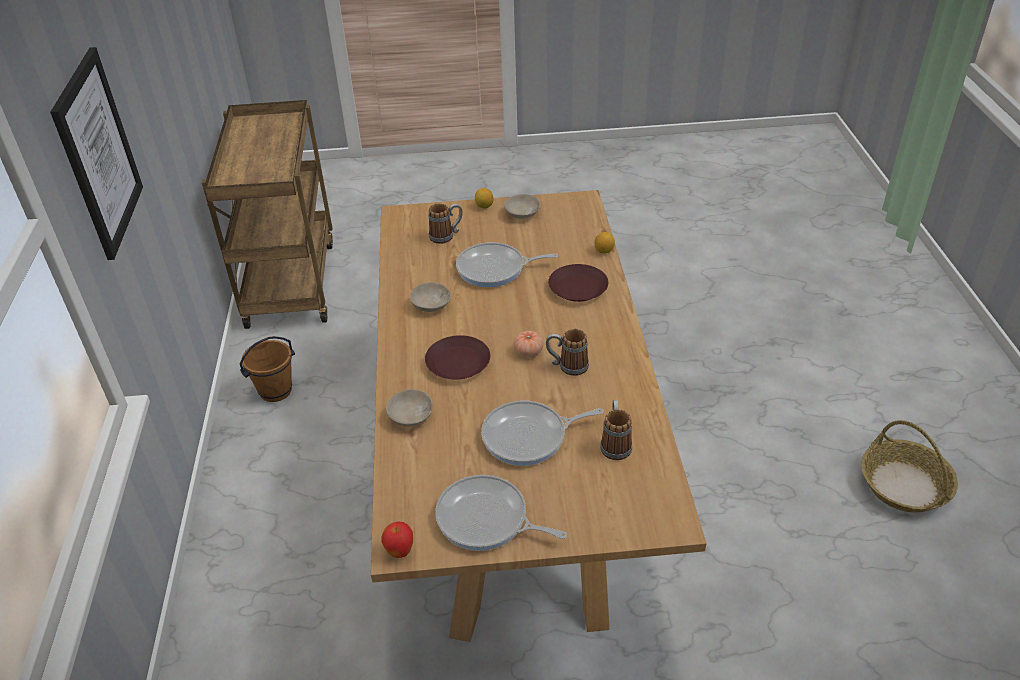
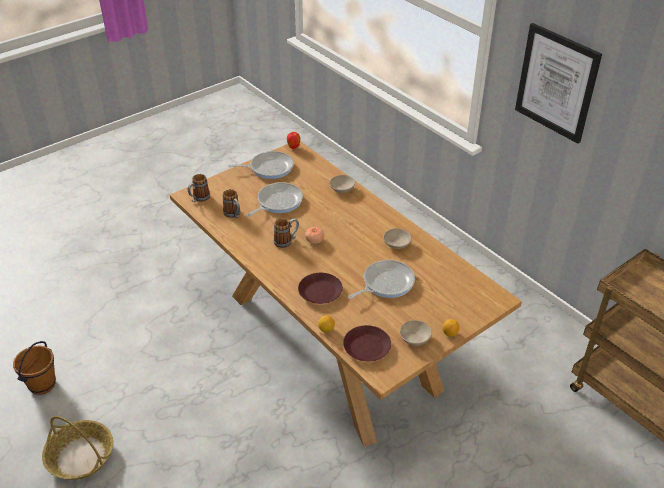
camera: 145 degrees right, 0 degrees up
brown bucket [240,336,295,402] -> brown bucket moved to [13,341,56,395]
brown plate [425,335,490,380] -> brown plate moved to [343,325,391,361]
mug [428,203,463,244] -> mug moved to [188,174,210,202]

